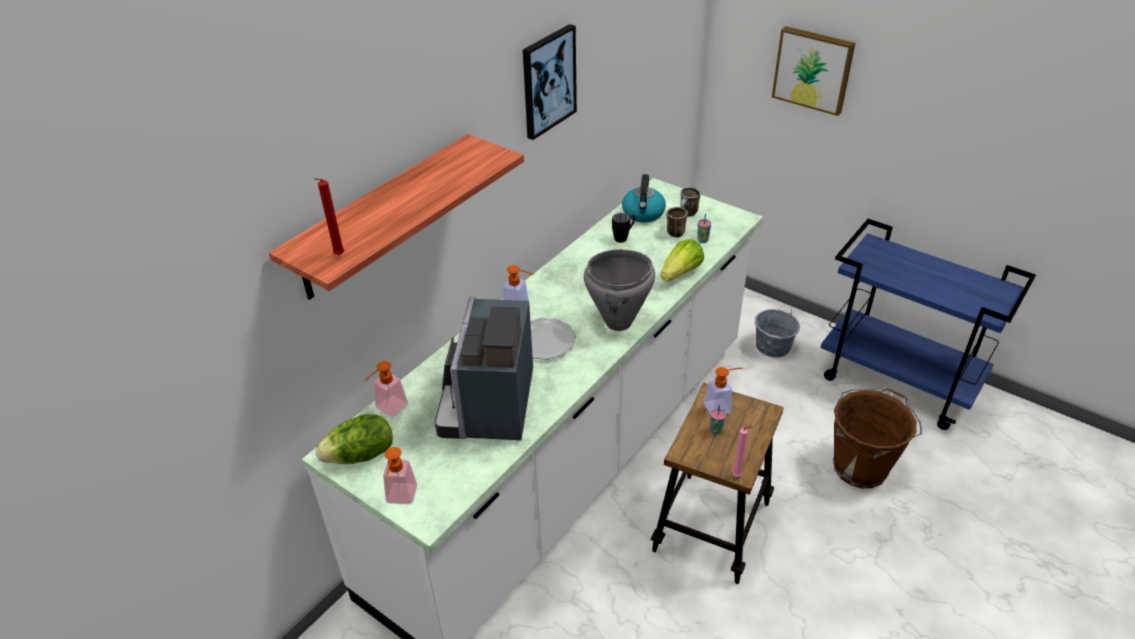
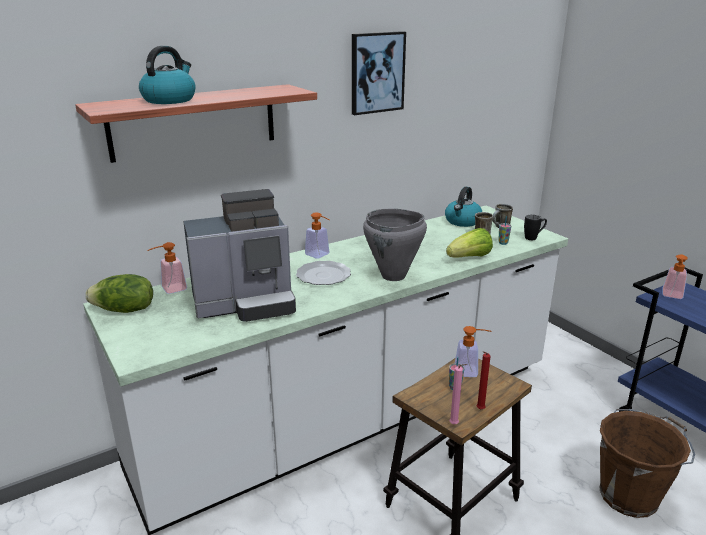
camera: 20 degrees right, 15 degrees down
red candle [314,178,344,255] -> red candle moved to [477,351,491,409]
soap dispenser [383,447,417,504] -> soap dispenser moved to [662,255,688,299]
coffee machine [435,296,533,440] -> coffee machine turned 135 degrees counterclockwise [183,189,296,322]
black mug [612,213,635,243] -> black mug moved to [524,215,547,240]
grey bucket [755,304,800,357] -> none
picture [772,26,855,116] -> none
none -> kettle [139,46,196,104]

